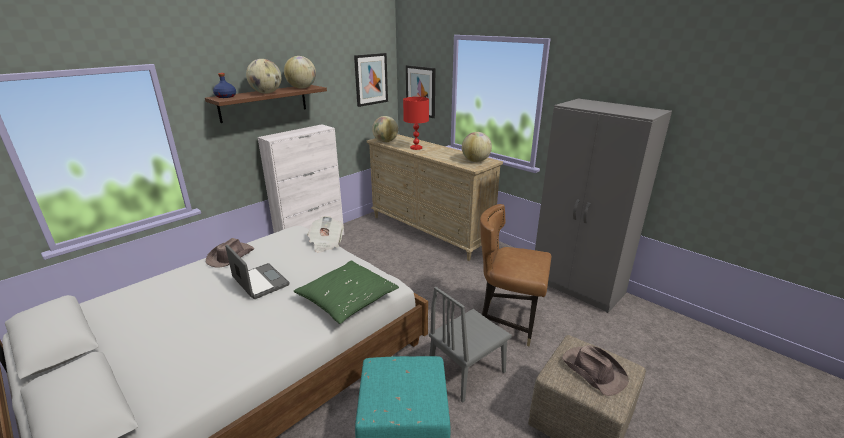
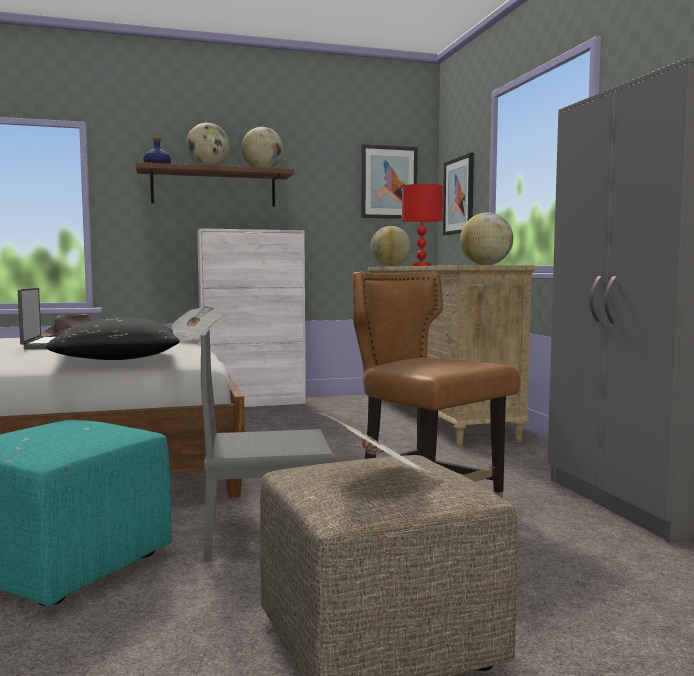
camera: 30 degrees right, 20 degrees down
green pillow [294,261,399,324] -> black pillow [45,317,180,360]
brown hat [562,345,629,396] -> newspaper [316,412,442,476]

